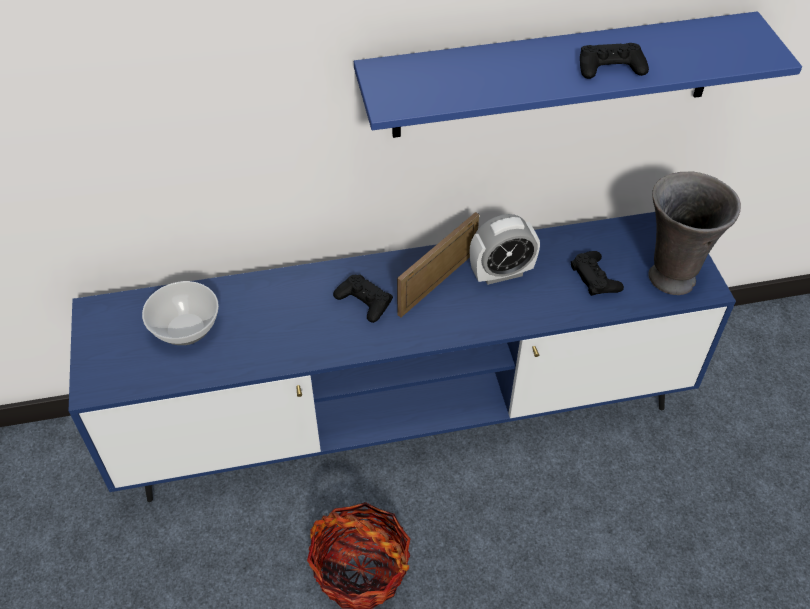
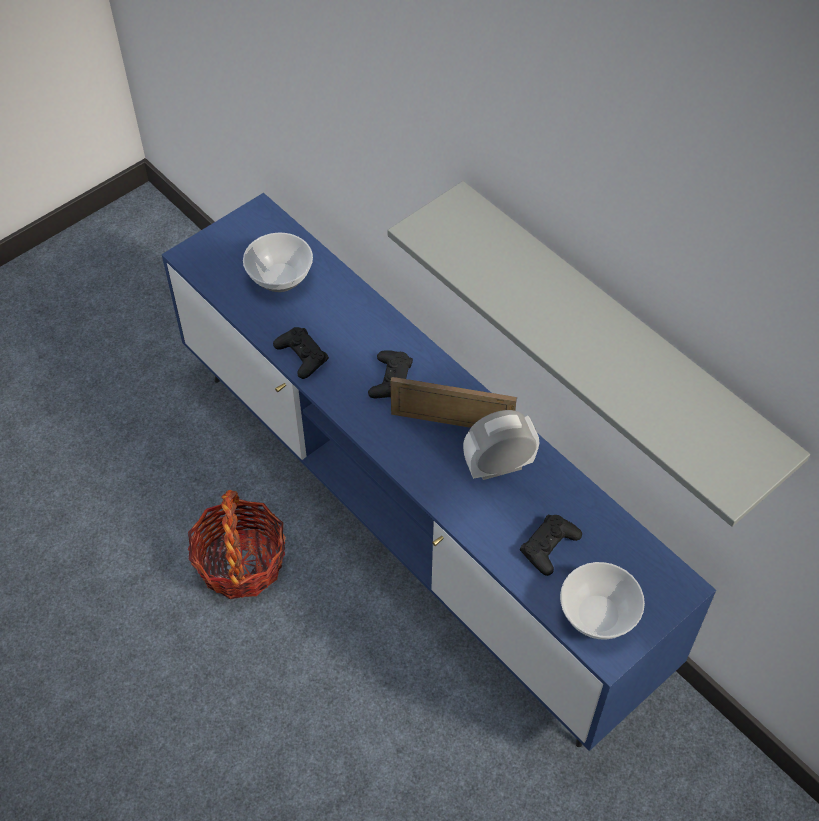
camera: 60 degrees right, 5 degrees up
blue shelf [354,11,802,138] -> grey shelf [387,181,810,527]
alarm clock [470,214,540,285] -> alarm clock turned 120 degrees clockwise [463,410,539,480]
black game controller [580,43,649,79] -> black game controller moved to [273,327,329,379]
grey vase [648,171,741,295] -> bowl [560,562,645,639]

